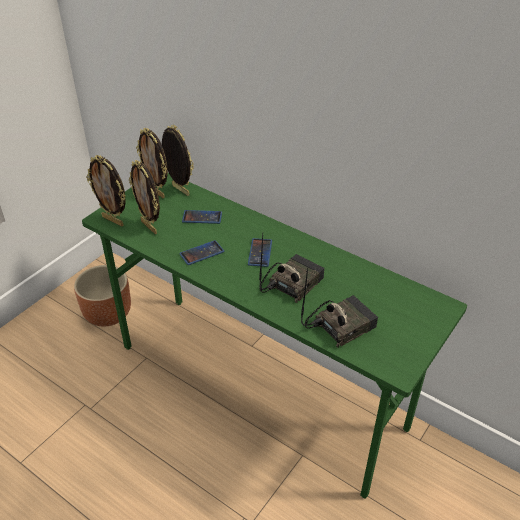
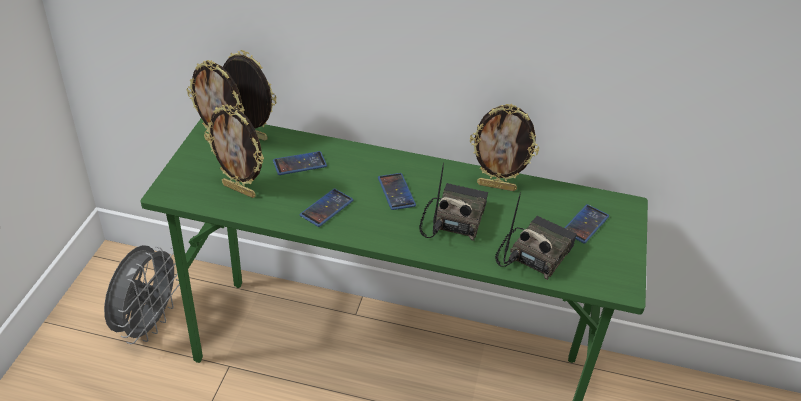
camera: 25 degrees left, 0 degrees up
brown planter [74,265,131,327] -> grey fan [104,245,180,344]
picture frame [86,155,126,227] -> picture frame moved to [470,104,539,191]
none -> phone [565,204,609,244]

